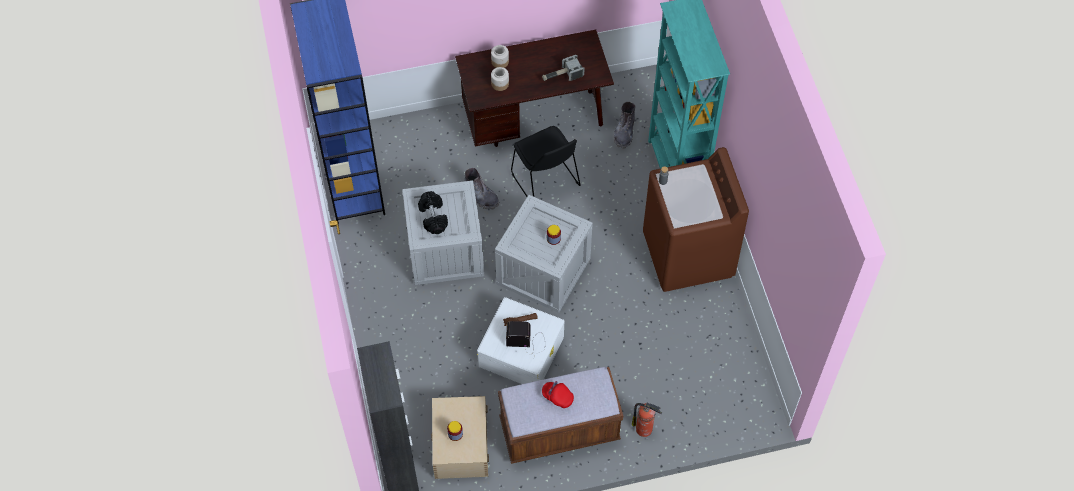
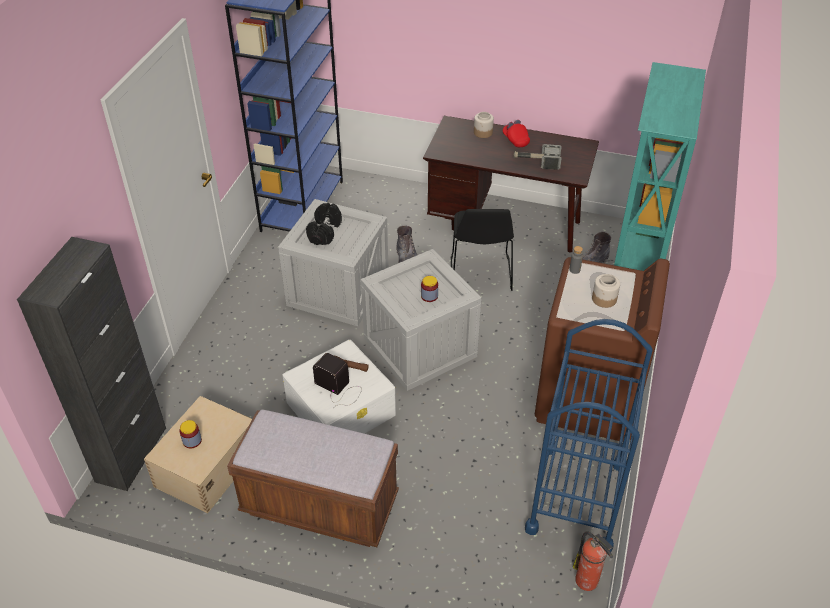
camera: 30 degrees right, 15 degrees down
jar [491,67,509,91] -> jar moved to [592,274,620,308]
red cap [542,381,574,408] -> red cap moved to [503,120,530,147]
fire extinguisher [632,403,662,437] -> fire extinguisher moved to [573,531,613,591]
none -> blue cart [525,319,653,552]

